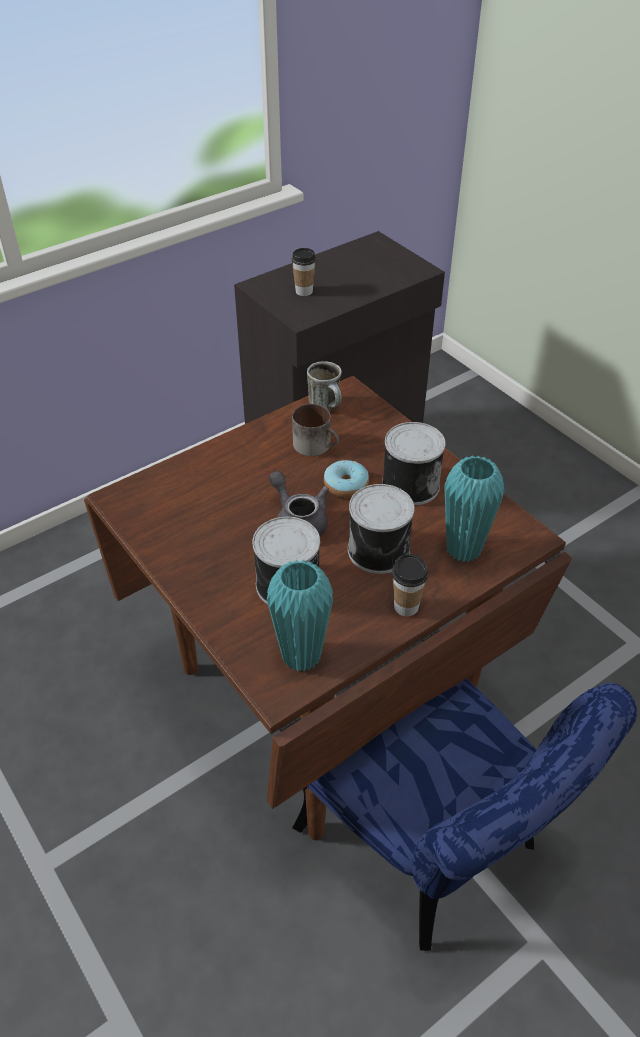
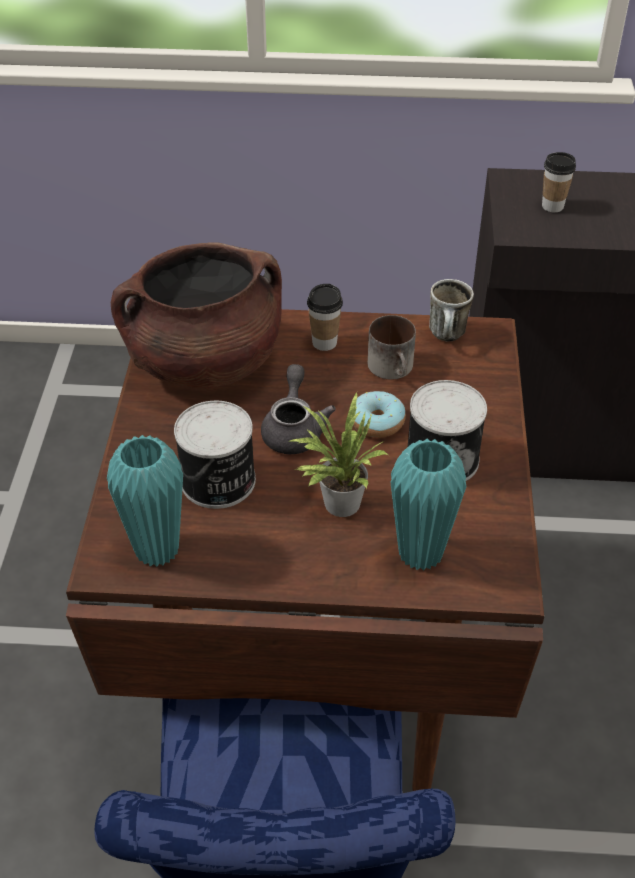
camera: 40 degrees right, 0 degrees up
can [348,484,414,574] -> potted plant [290,392,388,517]
cup [392,554,428,616] -> cup moved to [307,284,343,351]
none -> brown cooking pot [111,242,282,389]

